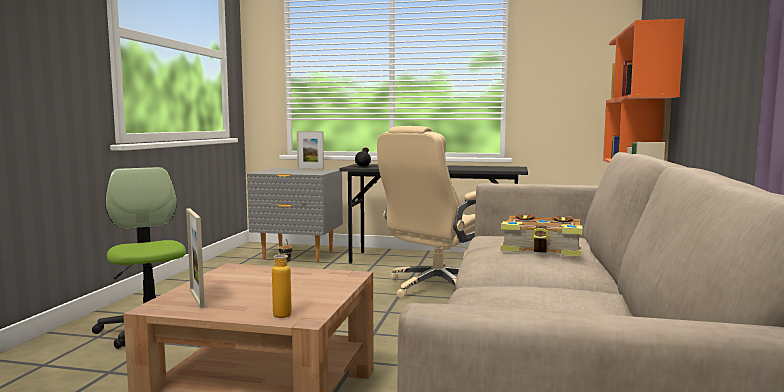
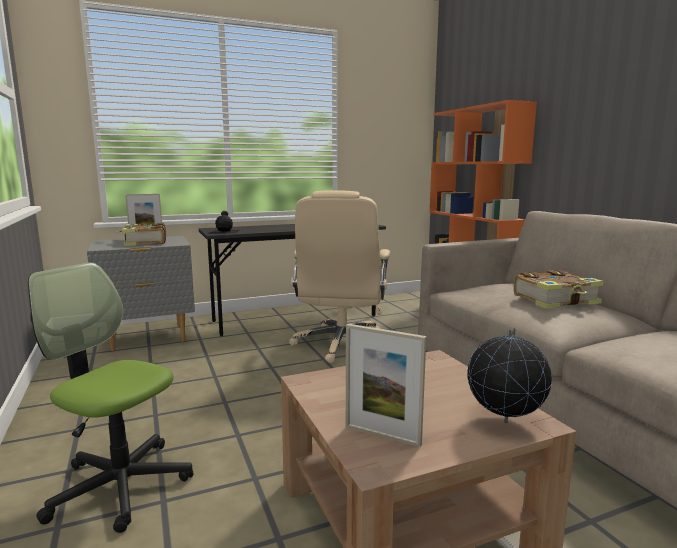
camera: 35 degrees left, 5 degrees up
bottle [272,239,292,318] -> globe [467,328,552,423]
none -> book [116,223,166,246]

